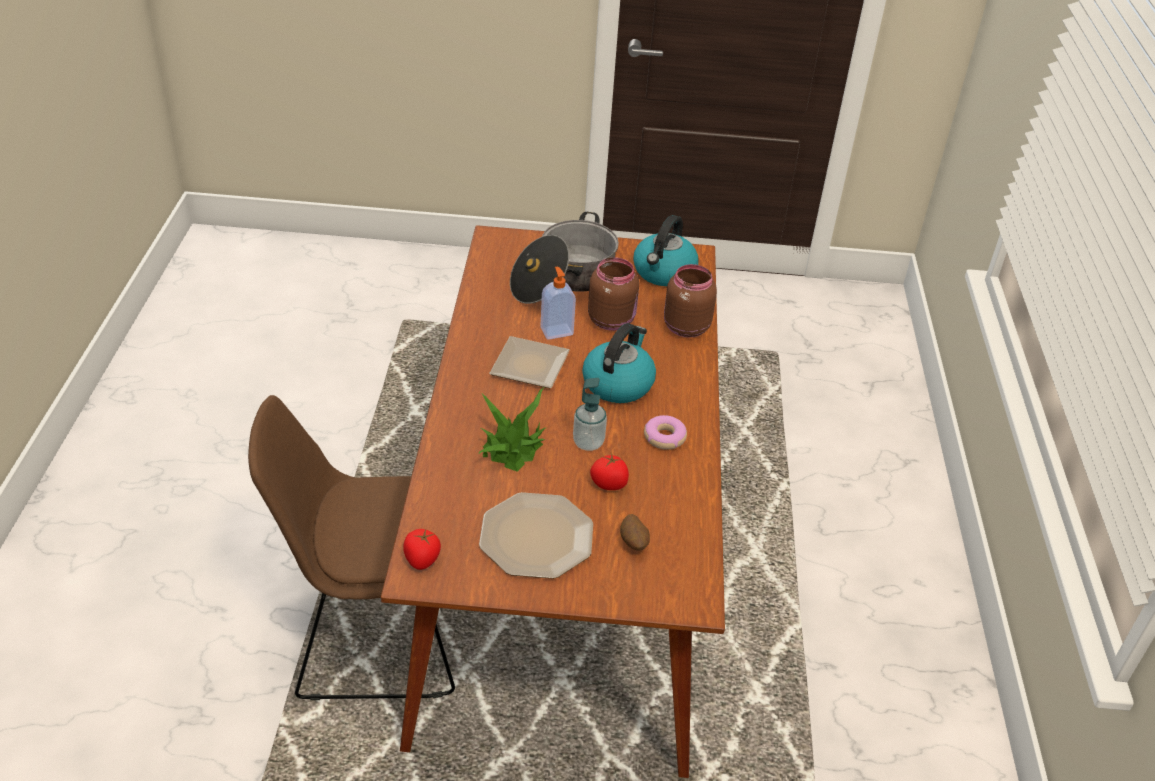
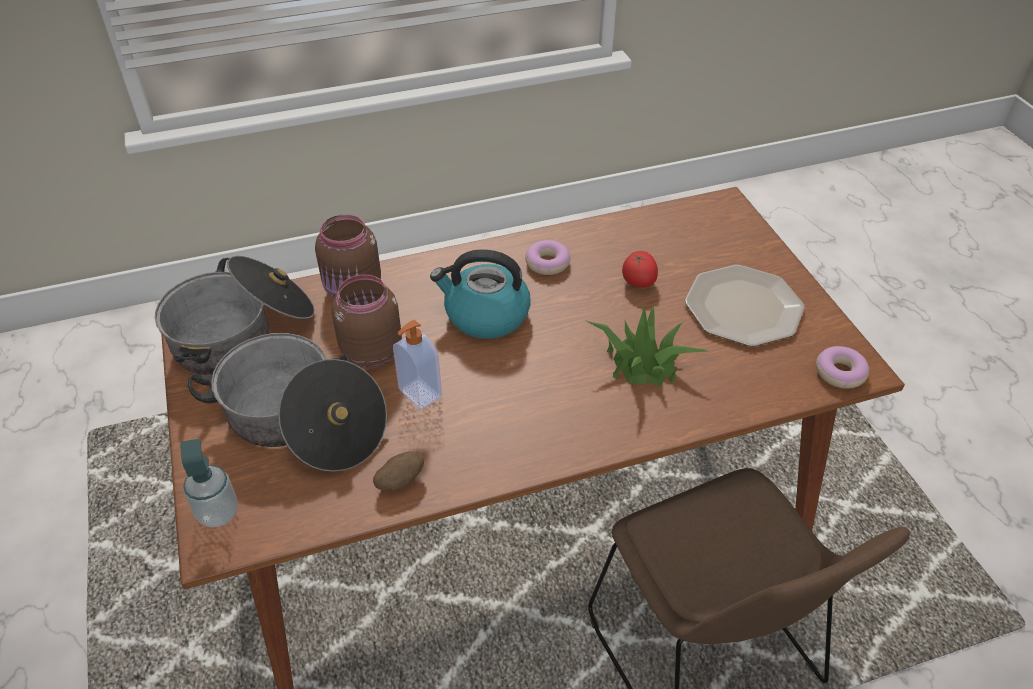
camera: 110 degrees left, 5 degrees up
tomato [403,529,441,570] -> donut [815,346,869,389]
plate [489,336,570,388] -> none
soap dispenser [573,378,607,451] -> soap dispenser moved to [180,439,238,527]
potato [620,514,650,551] -> potato moved to [373,451,424,491]
kettle [633,215,698,286] -> cooking pot [155,256,315,375]

